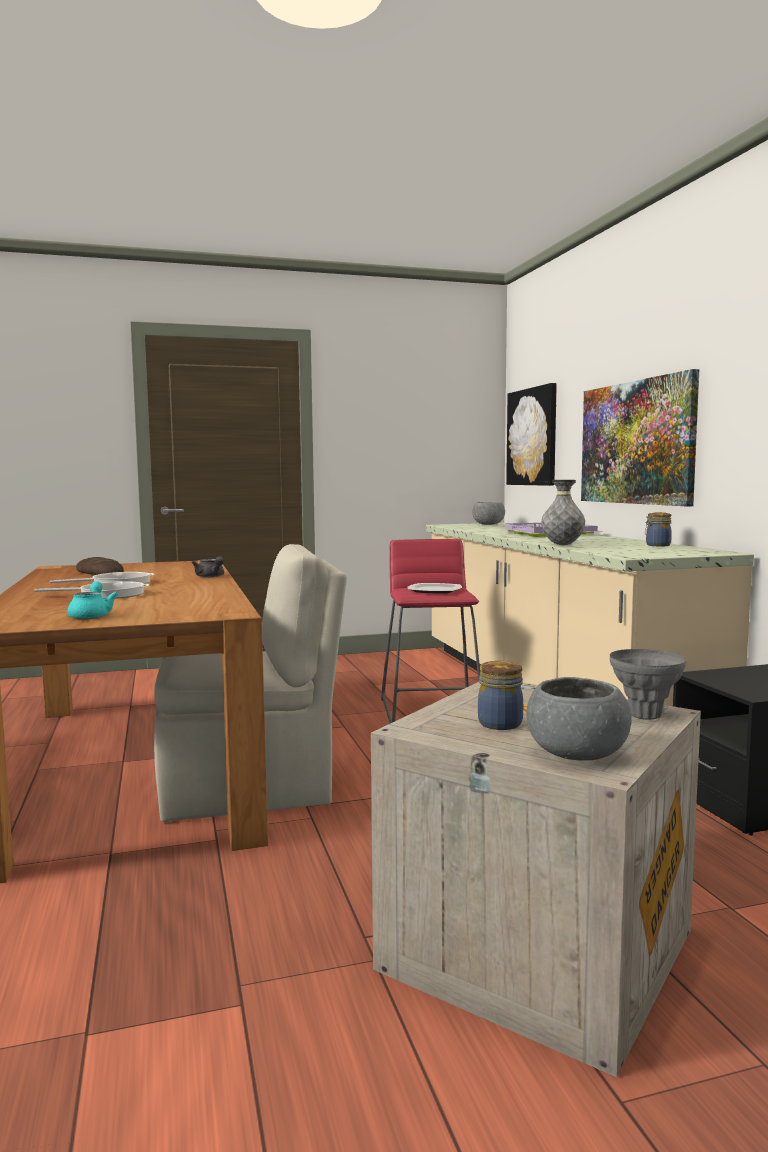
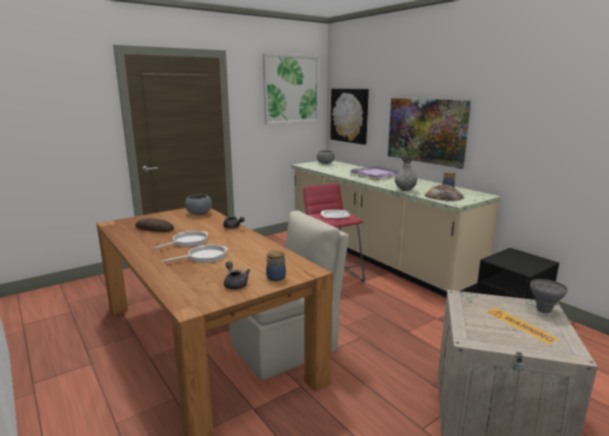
camera: 20 degrees left, 10 degrees up
turquoise teapot [67,581,118,619] -> grey teapot [224,261,250,289]
jar [478,661,523,730] -> jar moved to [266,250,286,281]
grey bowl [526,677,632,761] -> grey bowl moved to [185,194,212,215]
none -> picture [263,53,320,125]
none -> bread [424,185,465,201]

